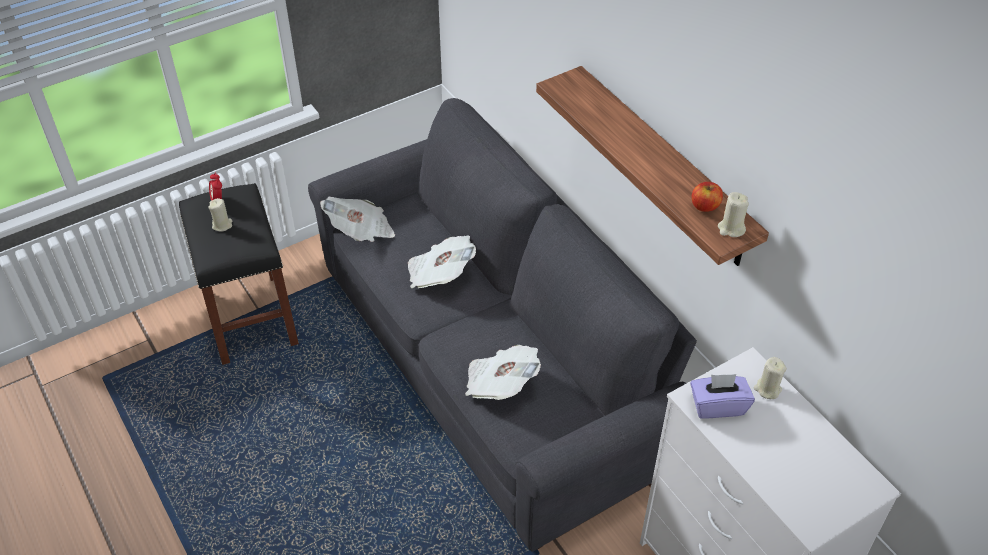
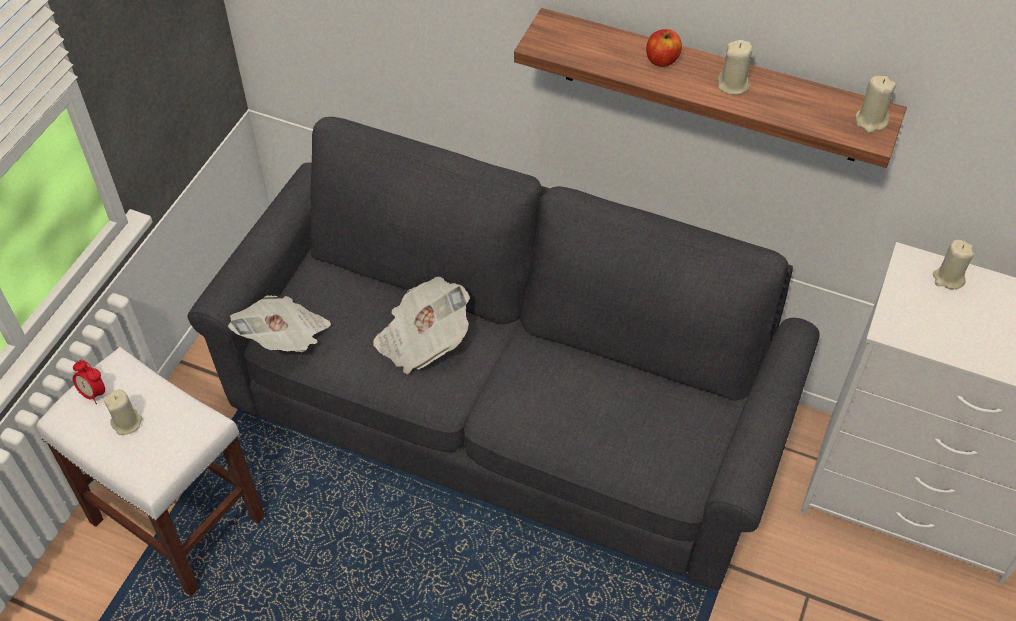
camera: 35 degrees left, 5 degrees up
black stool [179,183,299,365] -> white stool [36,347,265,596]
newspaper [465,345,541,400] -> none
purple tissue box [690,374,755,419] -> none
apple [692,182,723,212] -> apple moved to [646,29,682,67]
none -> beige candle [717,40,752,95]

